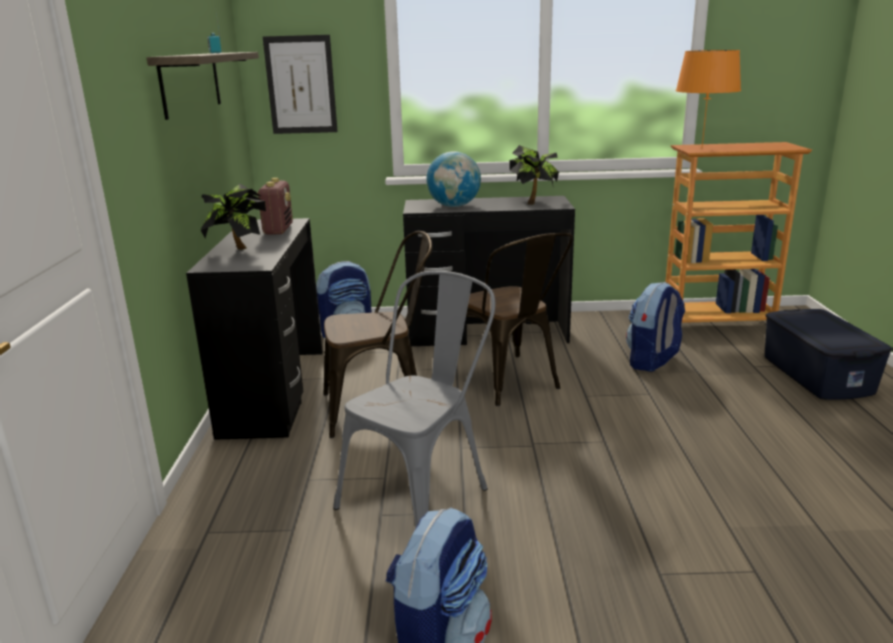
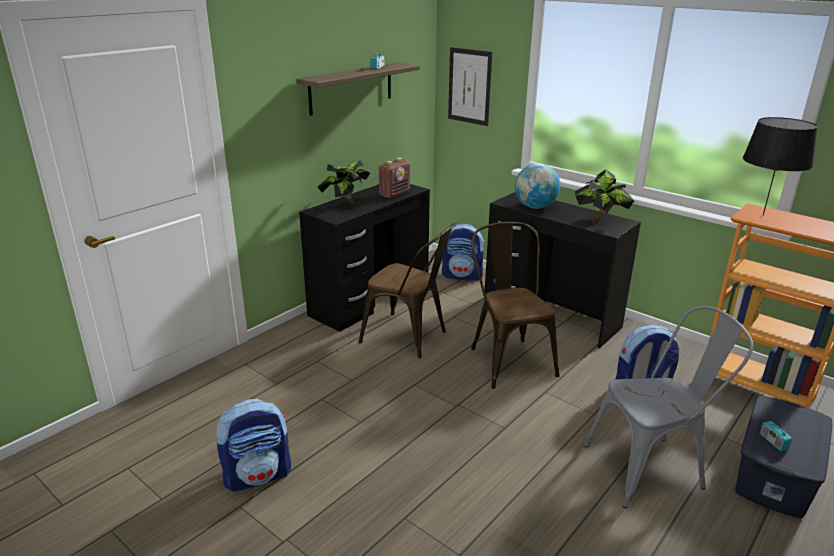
camera: 40 degrees right, 5 degrees up
grey chair [333,271,495,527] -> grey chair moved to [584,306,754,508]
brown chair [466,233,573,406] -> brown chair turned 150 degrees clockwise [471,222,560,389]
orange table lamp [676,50,741,148] -> black table lamp [743,117,818,216]
none -> radio [760,417,792,451]

